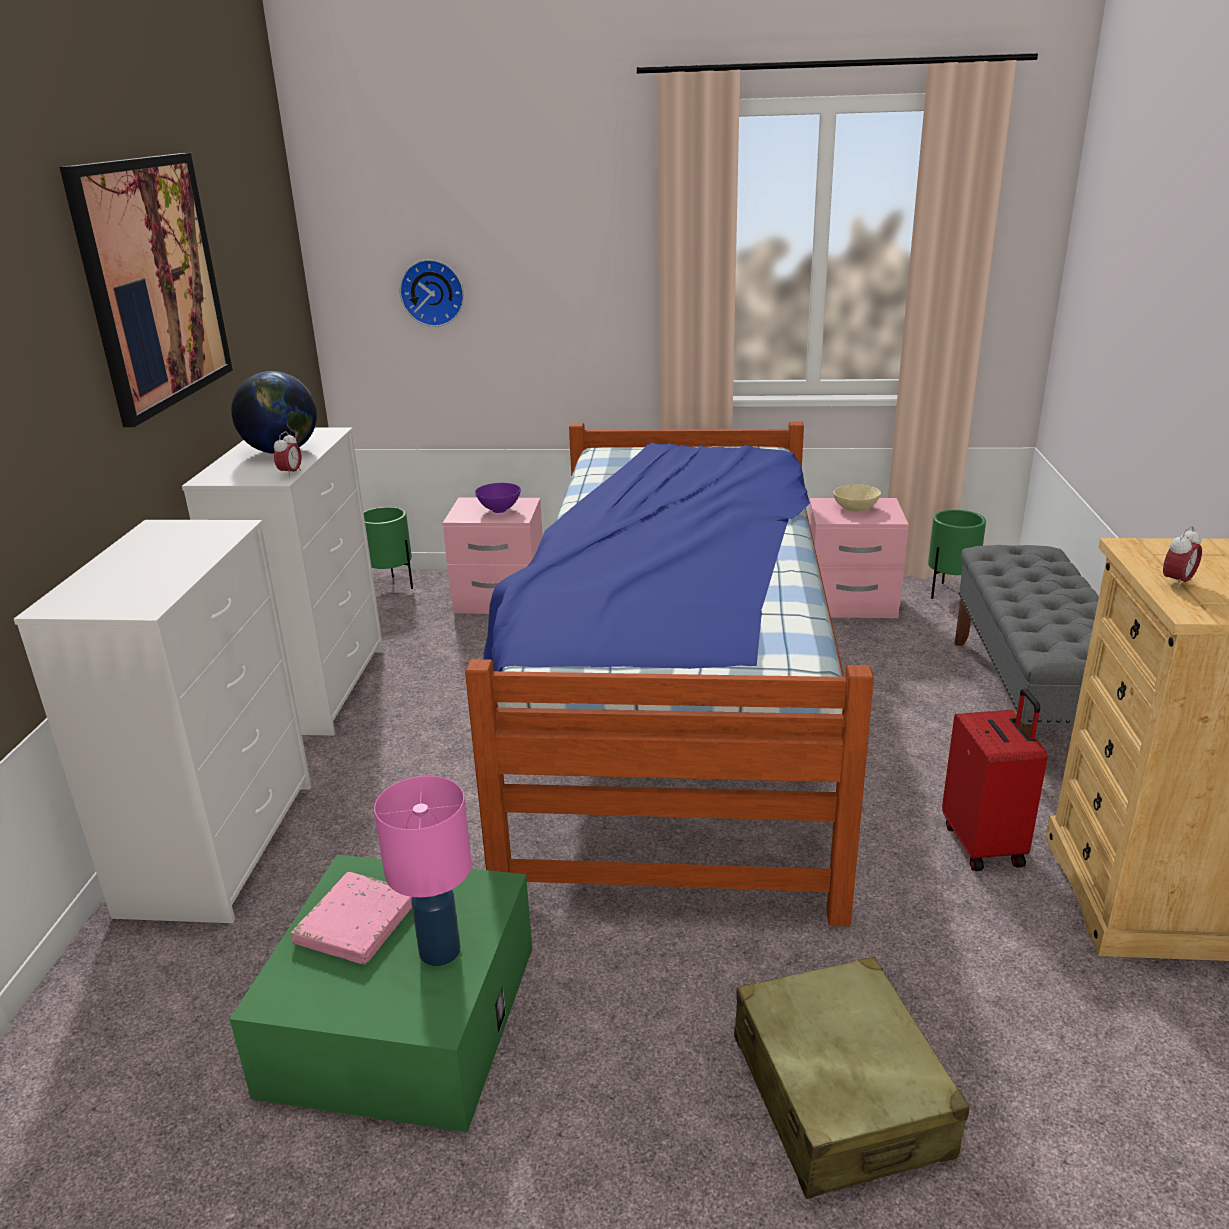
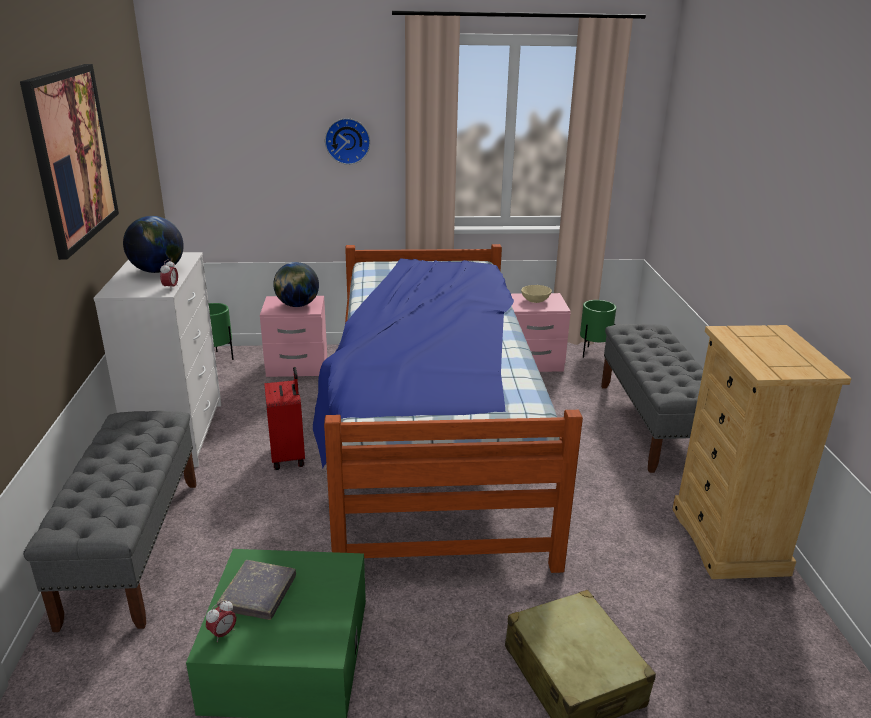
camera: 10 degrees left, 0 degrees up
white dresser [14,520,312,923] -> grey bench [23,411,197,632]
pink book [291,872,412,964] -> grey book [217,560,296,620]
pink table lamp [374,776,472,966] -> none
wall clock [400,259,464,327] -> wall clock moved to [325,118,370,165]
purple bowl [475,483,521,513] -> globe [273,262,319,307]
red suitcase [942,688,1047,871] -> red suitcase moved to [264,367,305,470]
alarm clock [1163,526,1202,590] -> alarm clock moved to [206,600,236,642]

